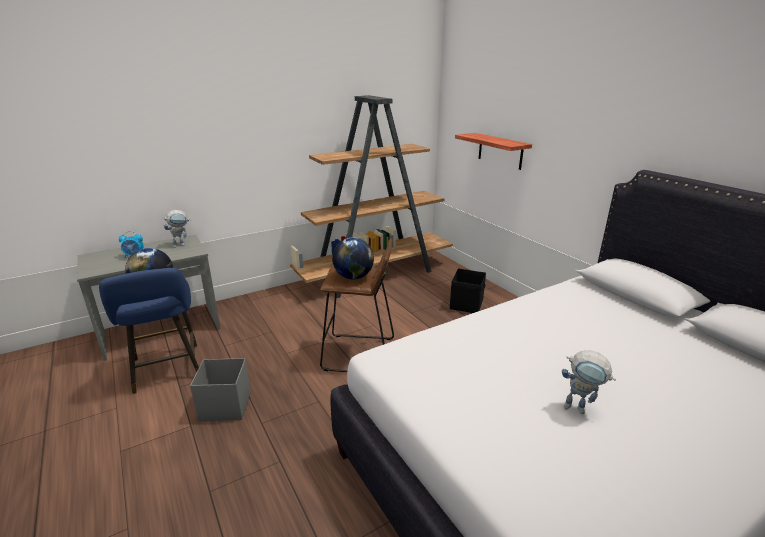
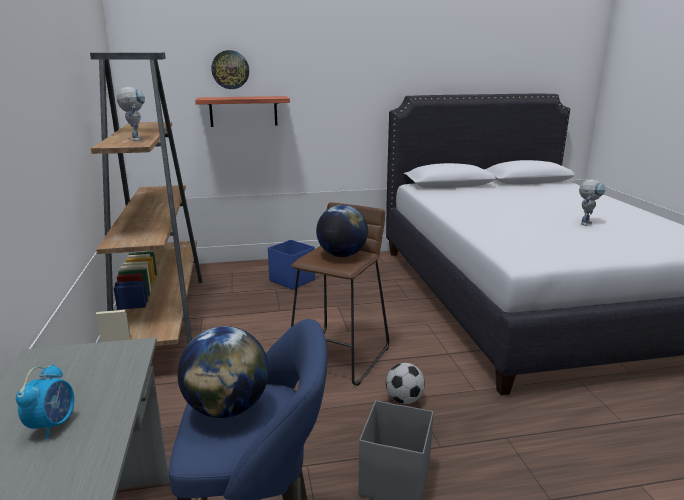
camera: 70 degrees left, 5 degrees down
toy robot [163,210,191,248] -> toy robot moved to [117,87,145,141]
black storage box [450,268,486,313] -> blue storage box [268,240,315,290]
none -> wall clock [211,50,249,89]
none -> football [386,363,425,404]

